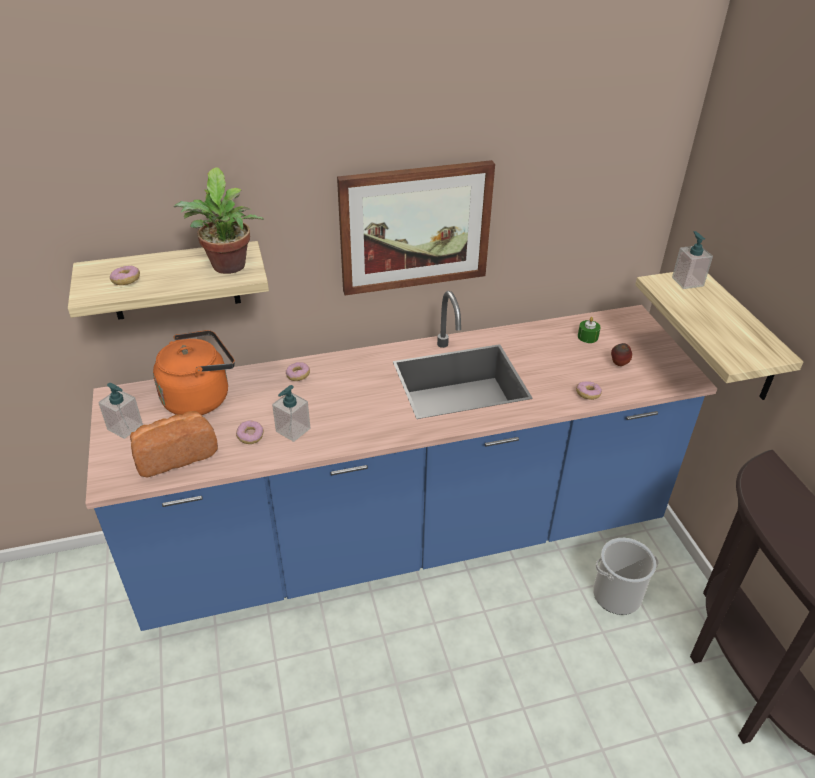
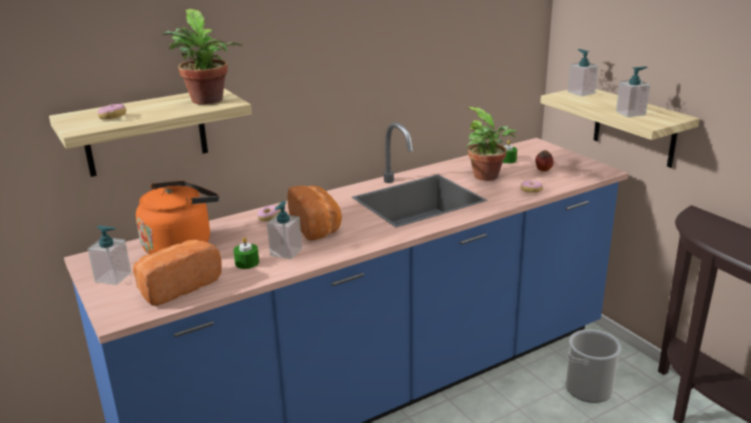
camera: 15 degrees left, 15 degrees down
donut [236,420,264,444] -> green candle [233,237,259,269]
picture [337,160,495,295] -> none
none -> bread [288,185,342,241]
none -> potted plant [465,107,517,181]
none -> soap dispenser [616,67,650,117]

